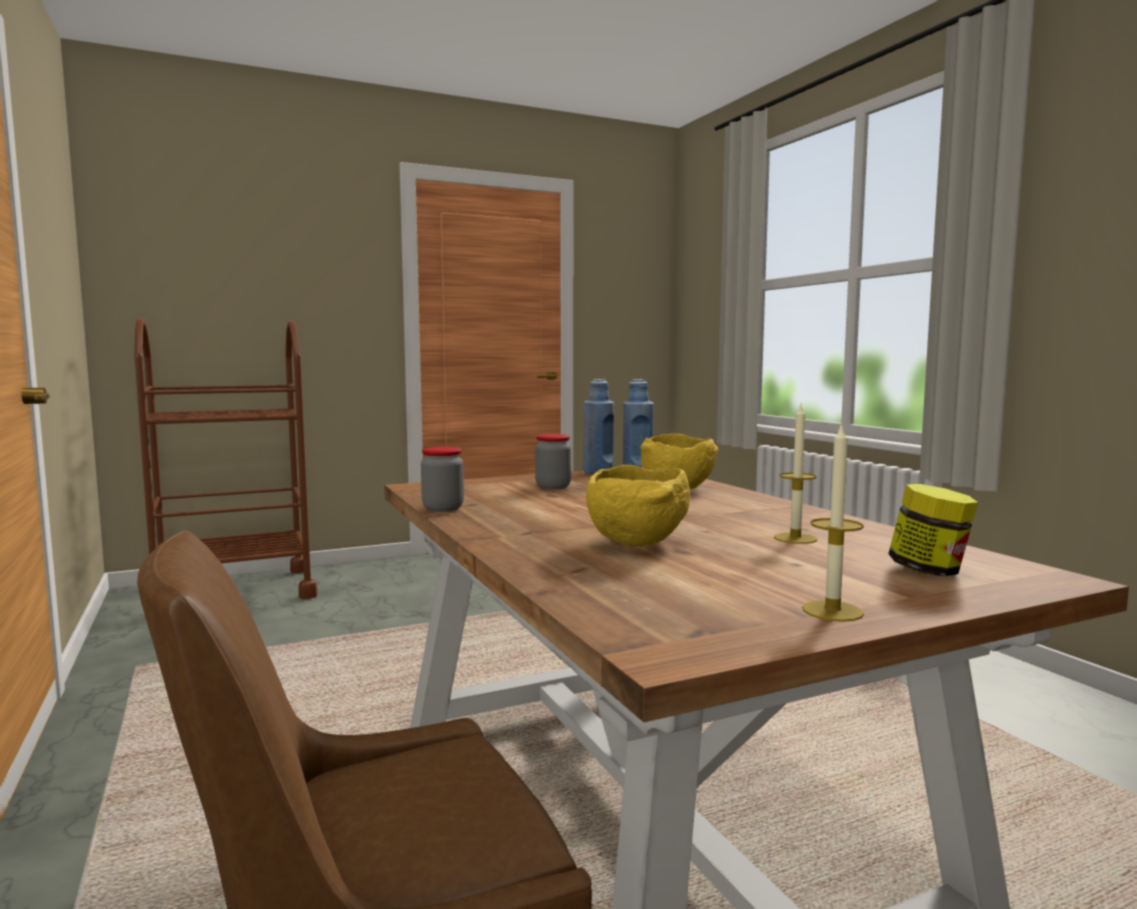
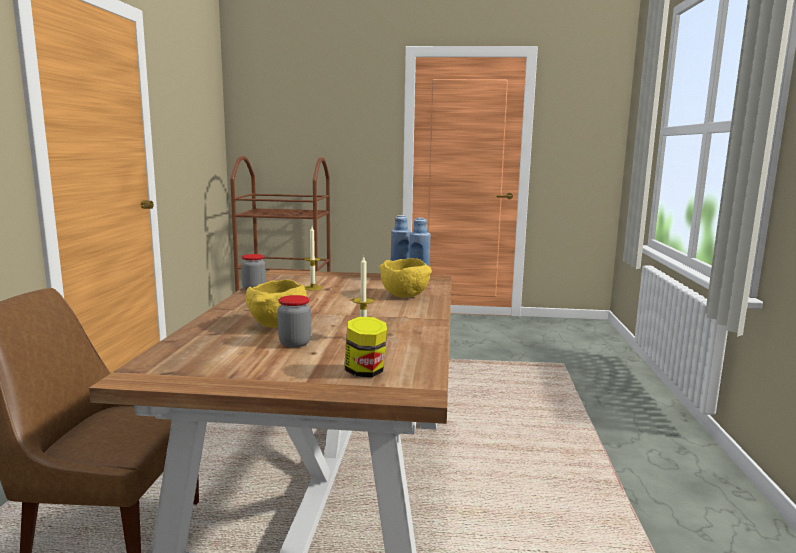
camera: 30 degrees right, 5 degrees up
jar [535,434,571,489] -> jar moved to [278,295,311,348]
candle [802,422,864,622] -> candle moved to [304,227,323,290]

